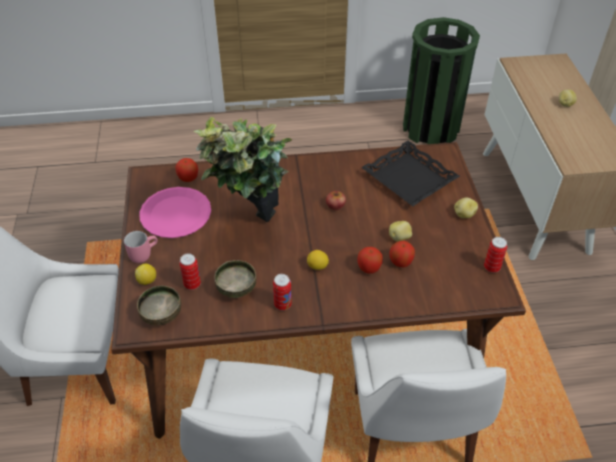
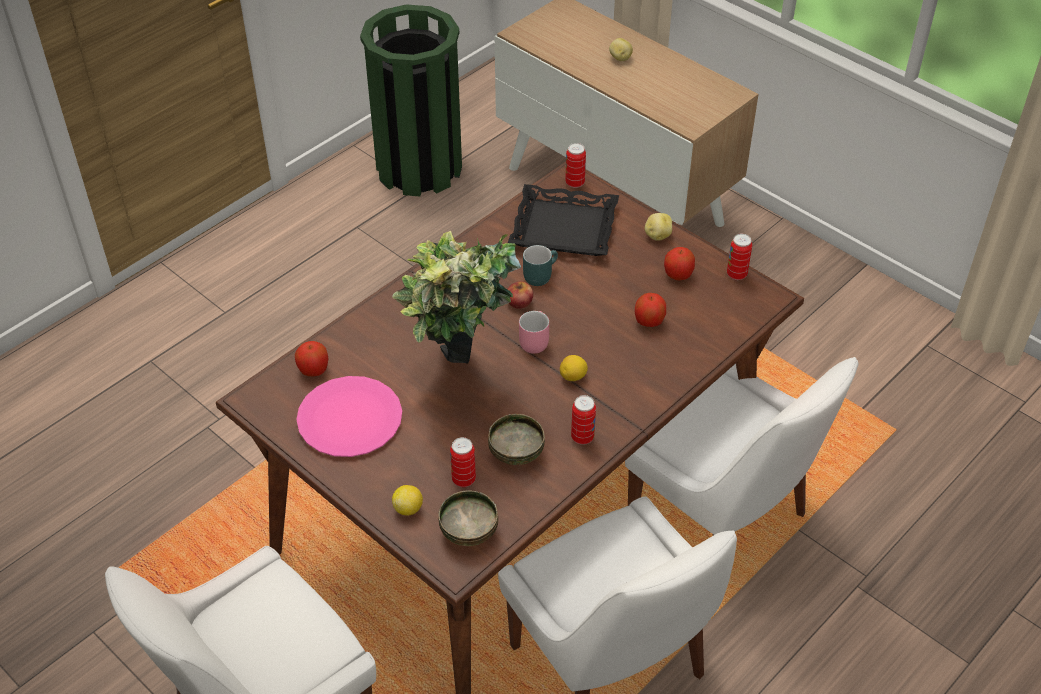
camera: 40 degrees left, 0 degrees up
pink mug [124,231,158,263] -> pink mug moved to [519,311,549,354]
apple [357,247,383,274] -> apple moved to [664,247,695,280]
potato [389,221,412,241] -> none
none -> turquoise mug [523,245,558,286]
none -> can [565,143,586,188]

